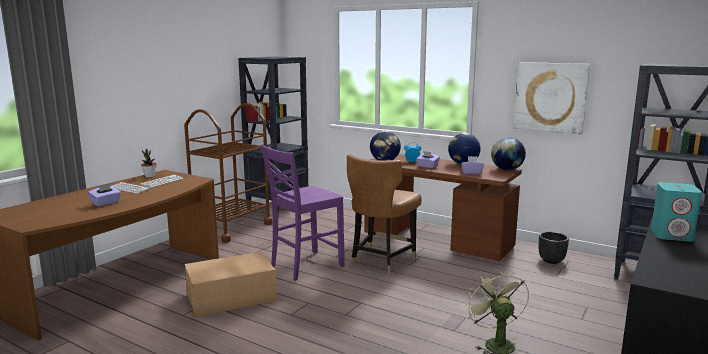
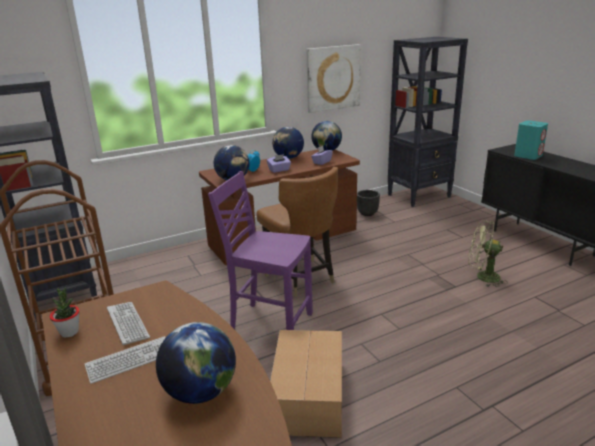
camera: 60 degrees left, 10 degrees up
purple tissue box [88,183,121,207] -> globe [156,322,236,404]
purple chair [261,144,345,281] -> purple chair turned 120 degrees clockwise [208,171,313,330]

